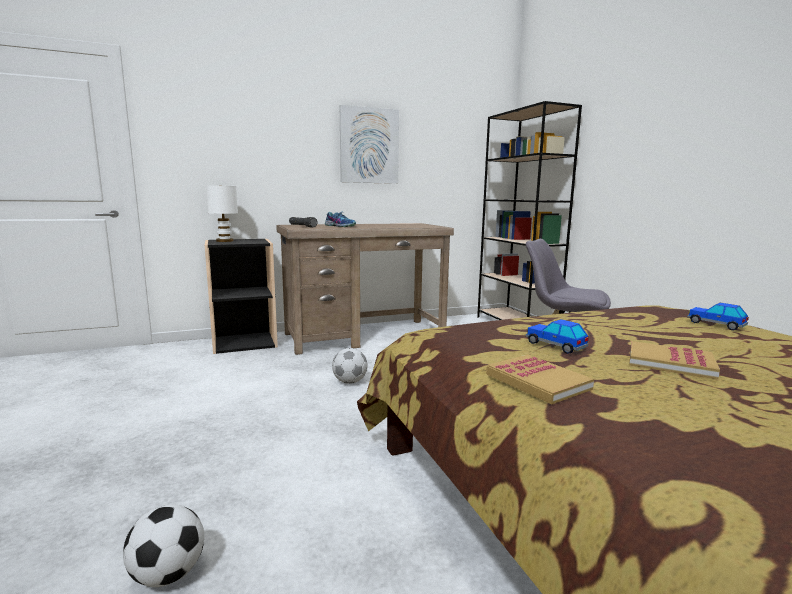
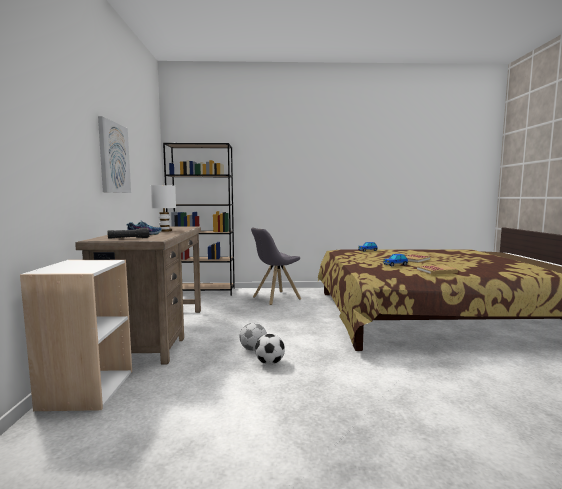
camera: 70 degrees left, 5 degrees down
football [123,504,204,587] -> football moved to [255,334,285,365]
black bookcase [205,239,278,354] -> white bookcase [20,260,132,411]
white table lamp [206,185,238,242] -> white table lamp moved to [151,185,176,232]

